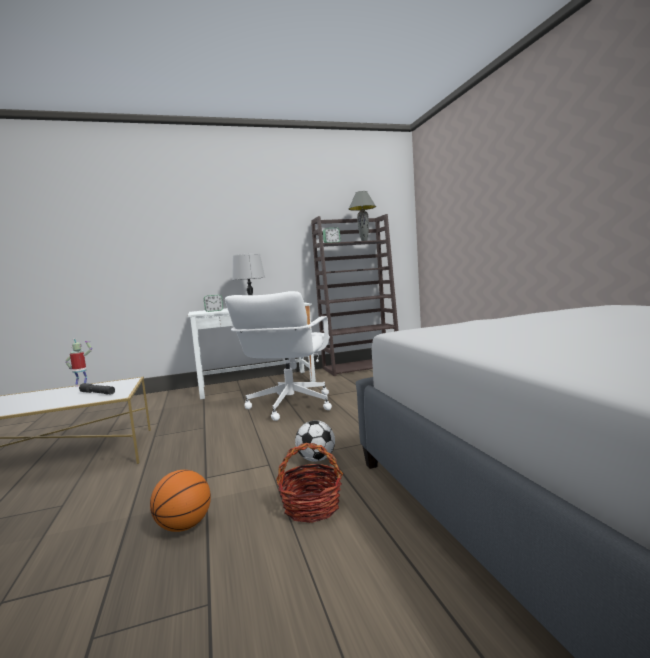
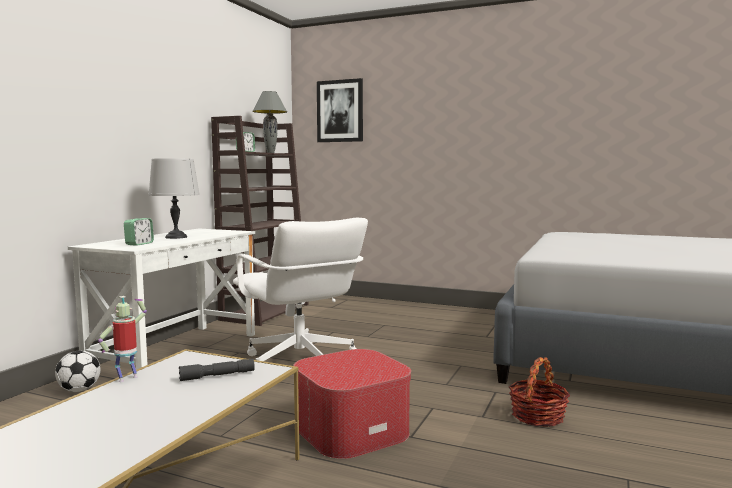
camera: 50 degrees left, 0 degrees up
basketball [150,470,211,532] -> none
football [295,420,335,462] -> football moved to [55,351,101,392]
none -> ottoman [293,349,411,459]
none -> picture [317,78,363,142]

